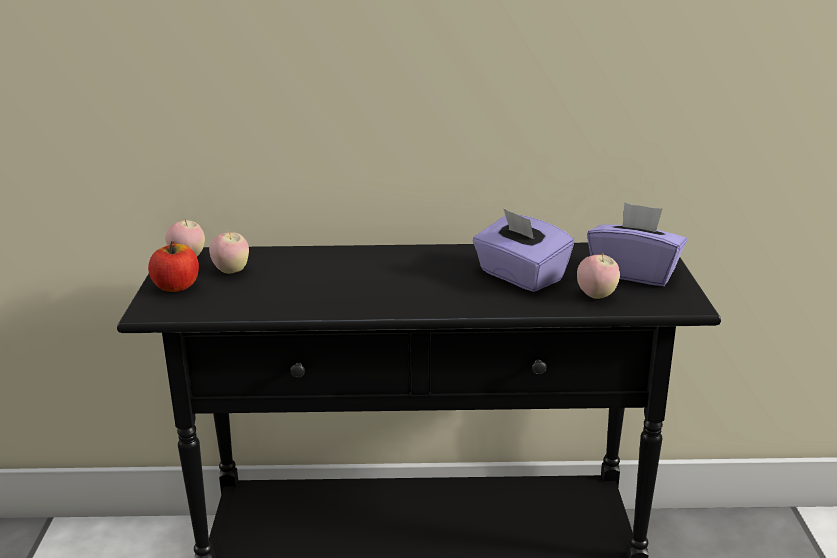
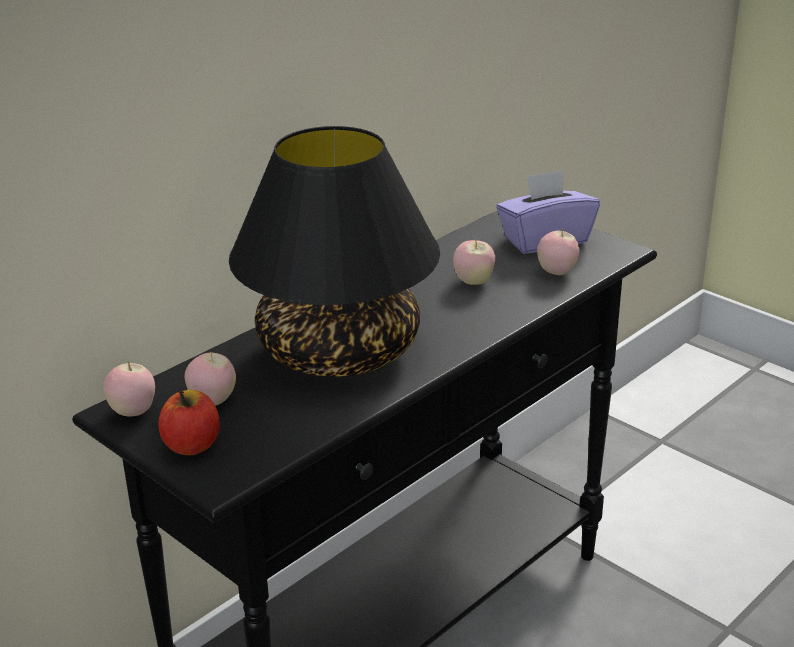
camera: 45 degrees left, 5 degrees up
purple tissue box [473,208,574,292] -> apple [453,239,495,285]
none -> black table lamp [229,126,440,377]

